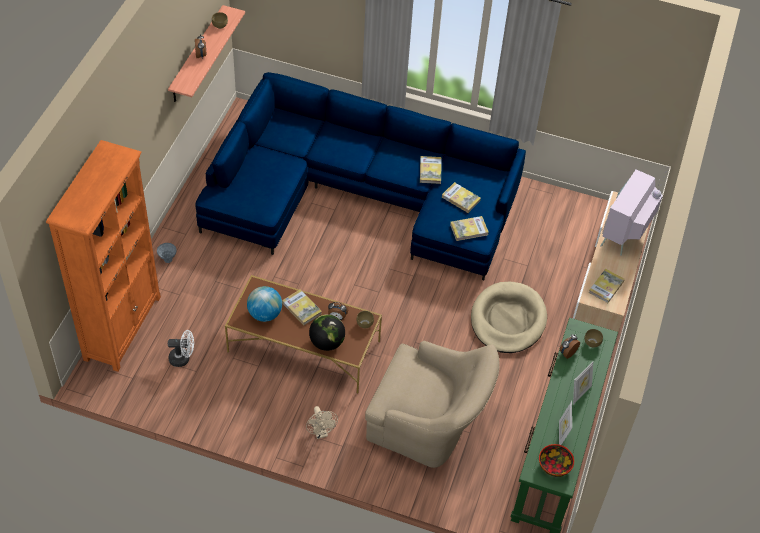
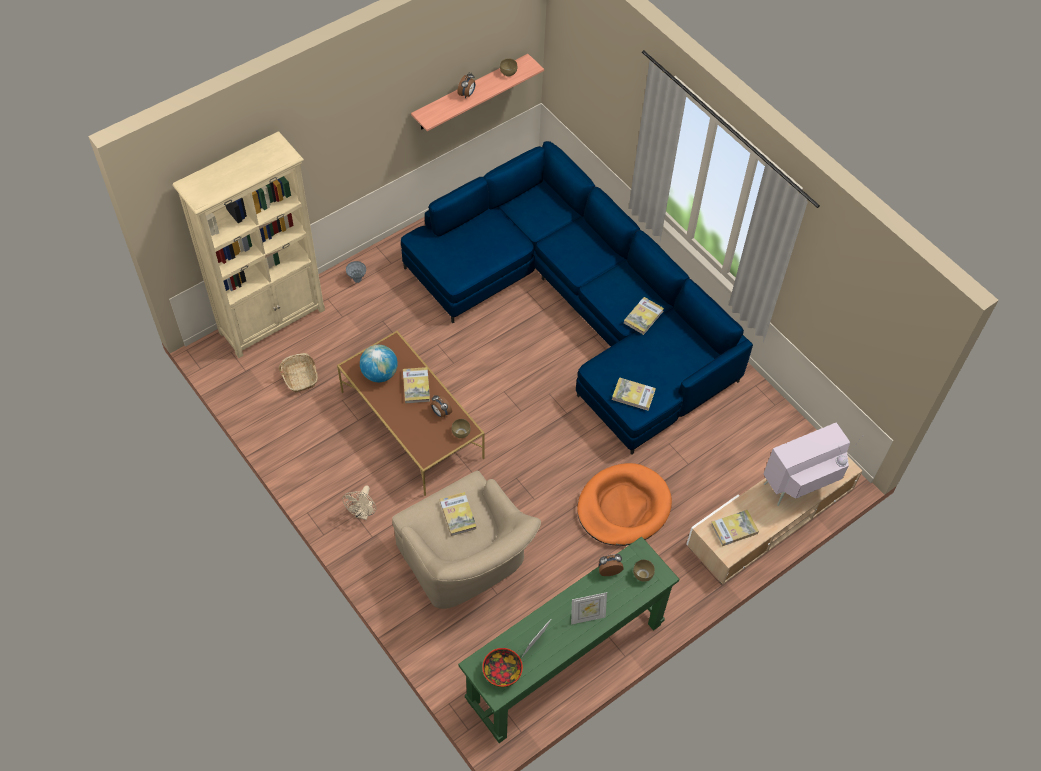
camera: 35 degrees right, 5 degrees up
orange bookcase [46,140,161,372] -> beige bookcase [172,131,325,358]
white fan [168,330,194,367] -> basket [279,353,318,393]
globe [309,314,345,351] -> none
book [442,182,481,213] -> book moved to [440,492,477,536]
beige dog bed [471,282,547,353] -> orange dog bed [577,463,672,546]

